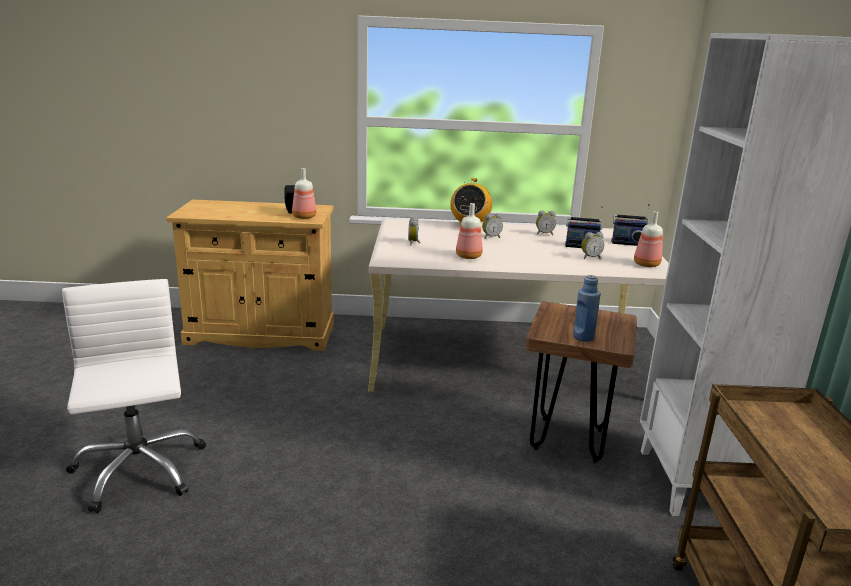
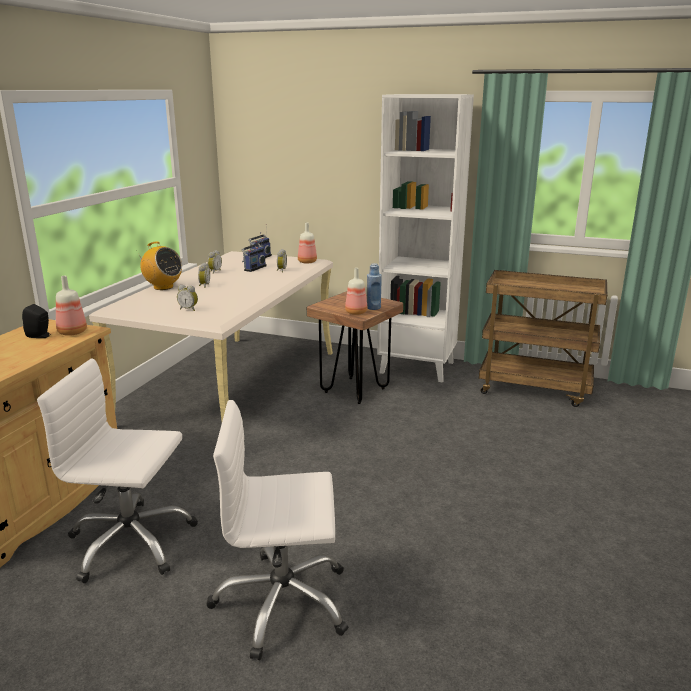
camera: 70 degrees left, 0 degrees up
bottle [456,203,482,259] -> bottle moved to [345,268,367,315]
none -> white office chair [37,359,198,583]

